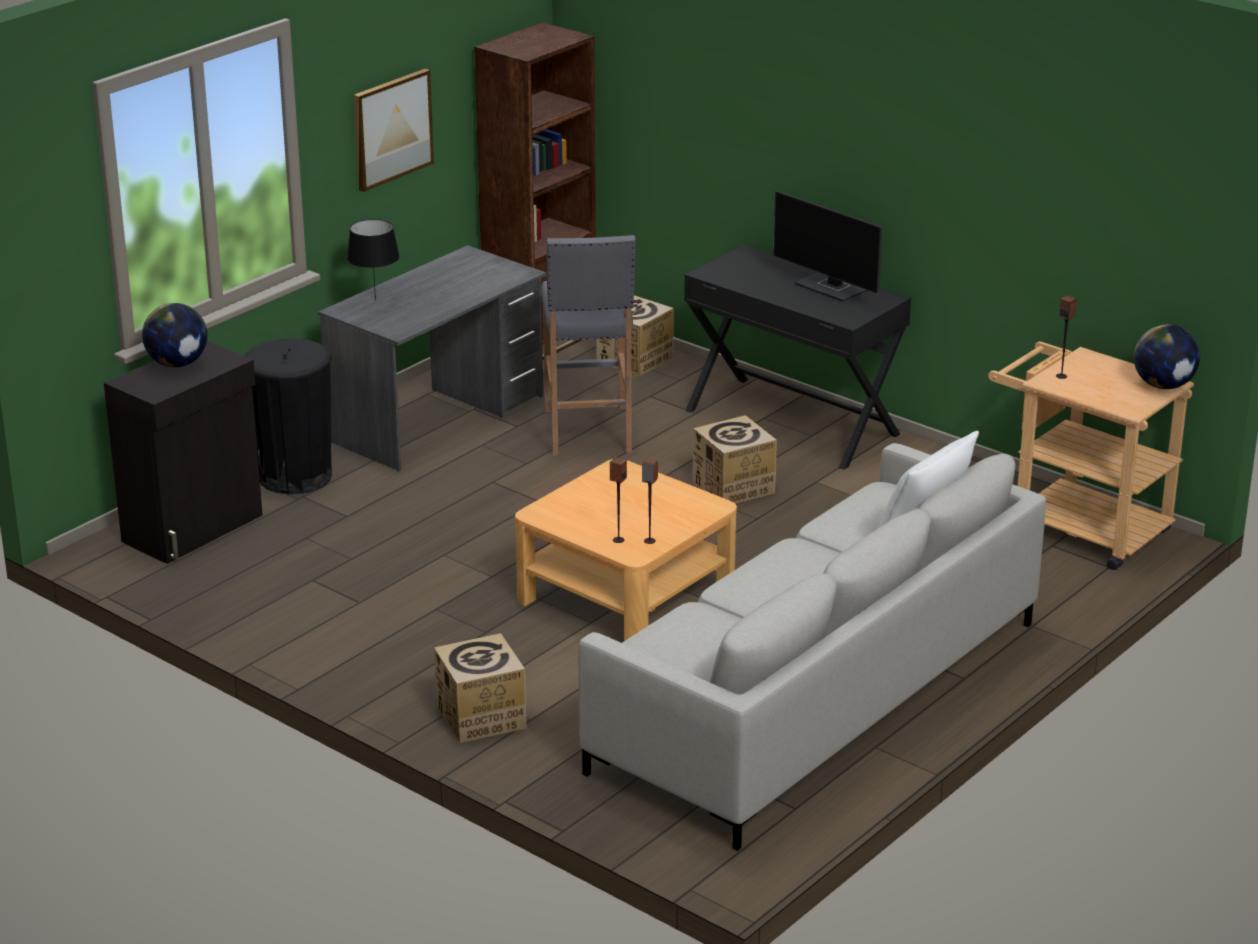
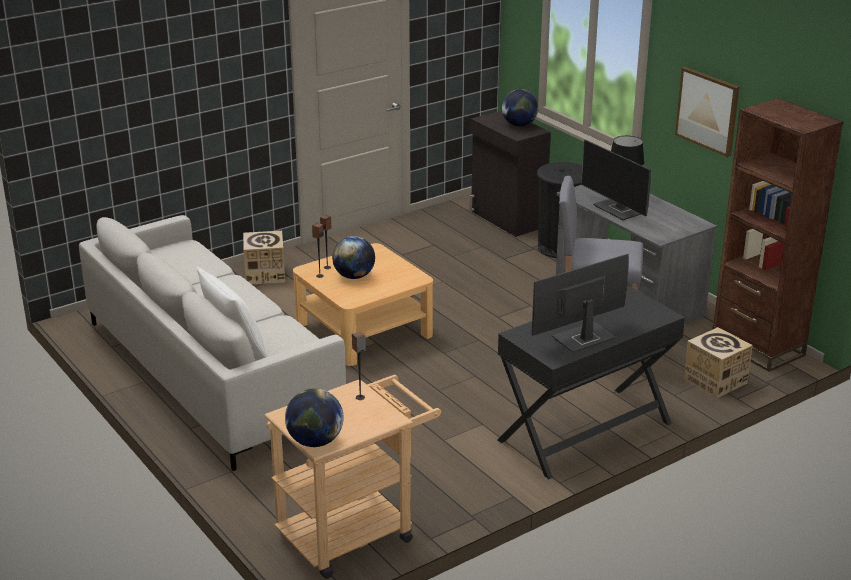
camera: 105 degrees right, 0 degrees up
cardboard box [693,415,777,504] -> none
none -> globe [332,236,375,279]
none -> monitor [581,140,651,220]

